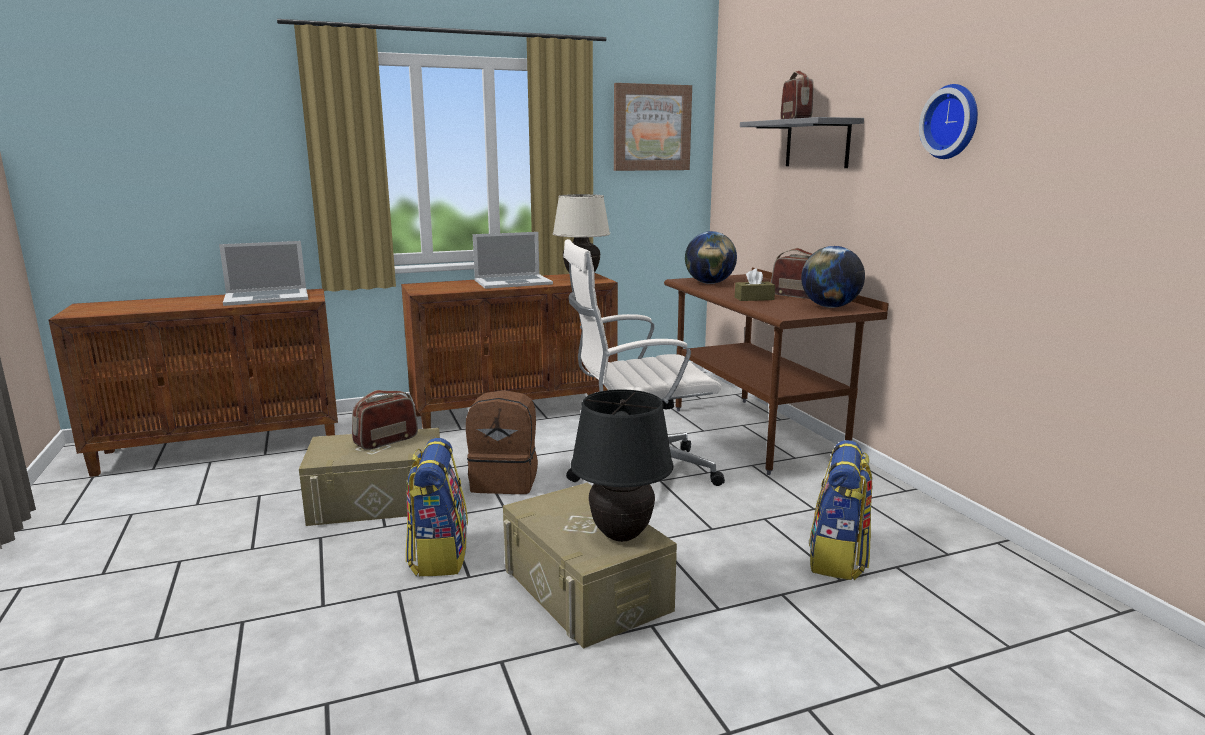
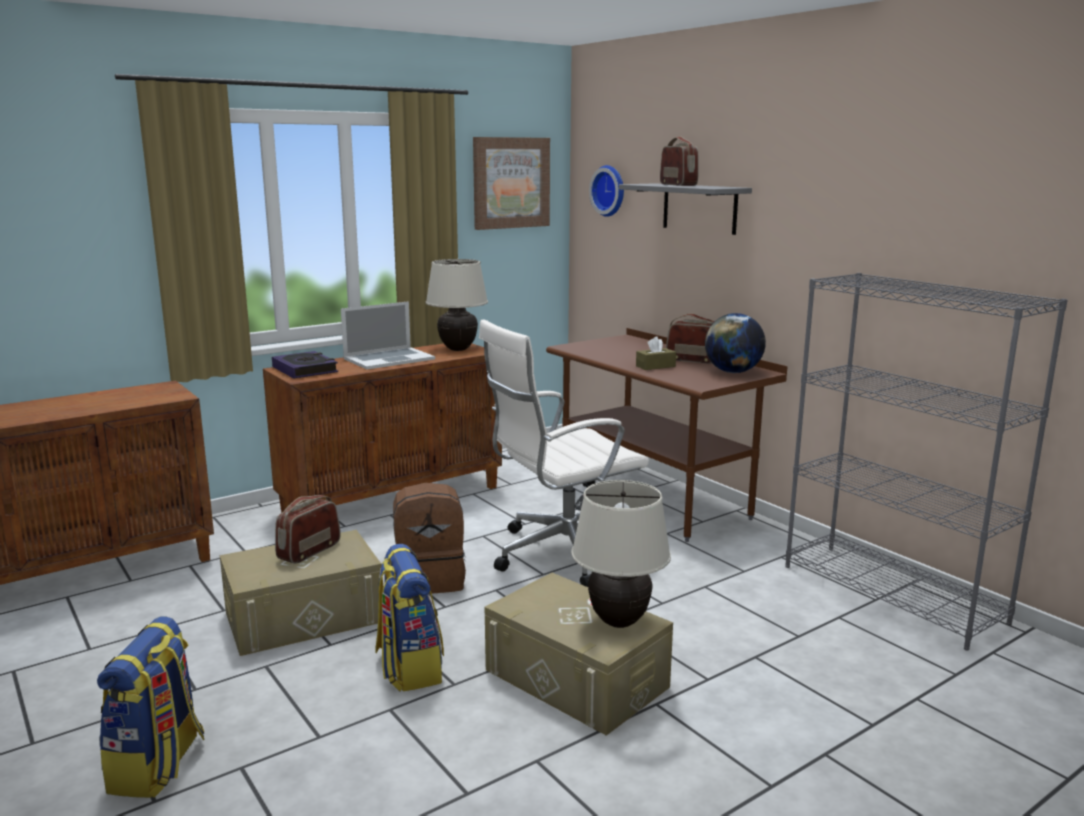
camera: 15 degrees left, 0 degrees up
laptop [219,241,308,306] -> none
black table lamp [571,390,673,542] -> beige table lamp [571,480,671,628]
globe [685,231,737,284] -> none
backpack [809,440,873,580] -> backpack moved to [97,616,205,798]
wall clock [919,84,978,159] -> wall clock moved to [589,165,624,217]
none -> book [272,351,338,378]
none -> grey bookcase [785,273,1067,651]

